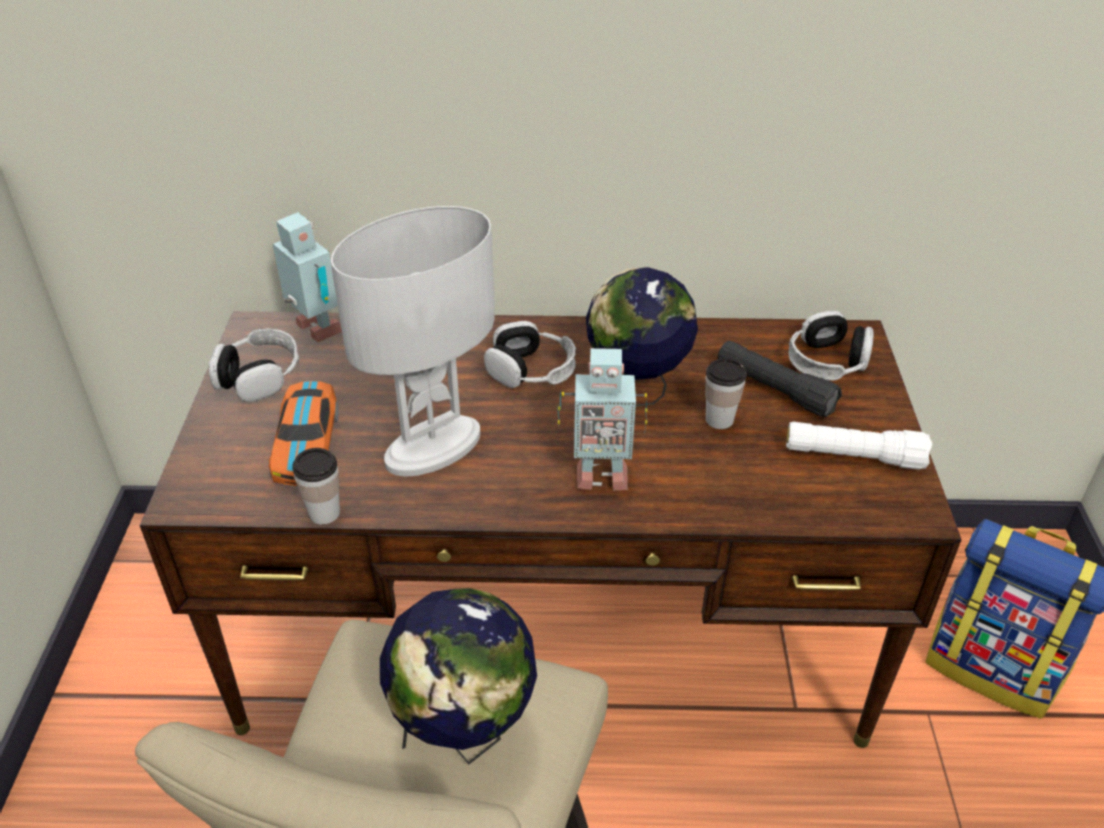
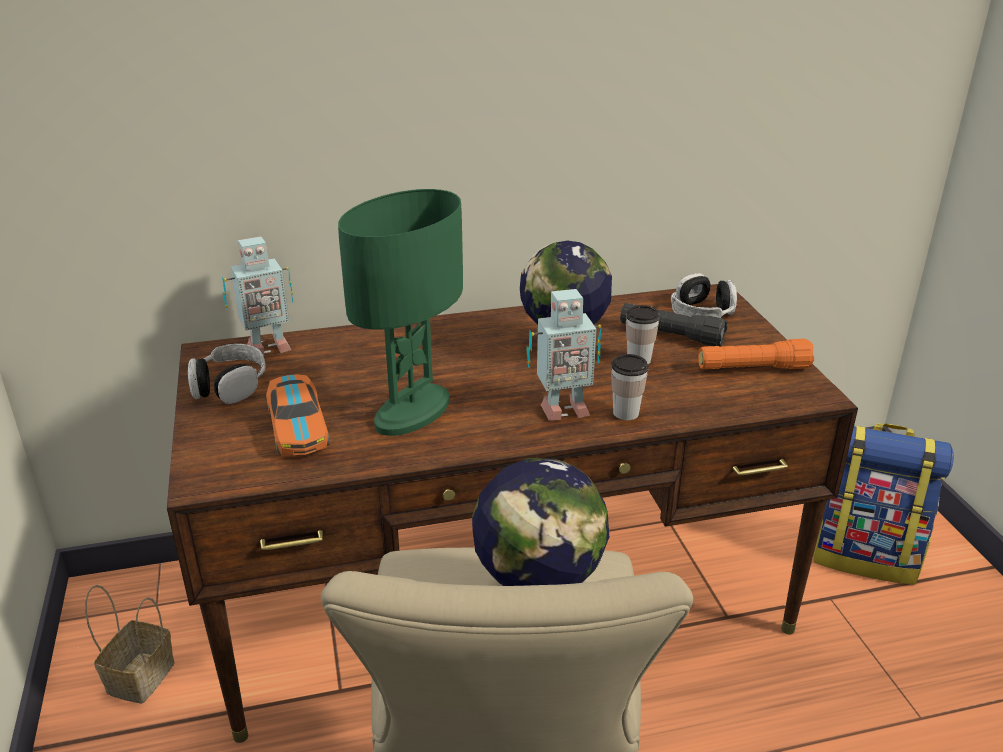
camera: 15 degrees left, 10 degrees down
toy robot [273,212,342,342] -> toy robot turned 120 degrees clockwise [222,236,294,356]
cup [292,448,340,524] -> cup moved to [611,354,649,420]
white table lamp [331,206,495,476] -> green table lamp [338,189,463,436]
headphones [484,321,576,388] -> none
white flashlight [786,422,932,470] -> orange flashlight [698,339,814,369]
none -> basket [85,585,175,704]

